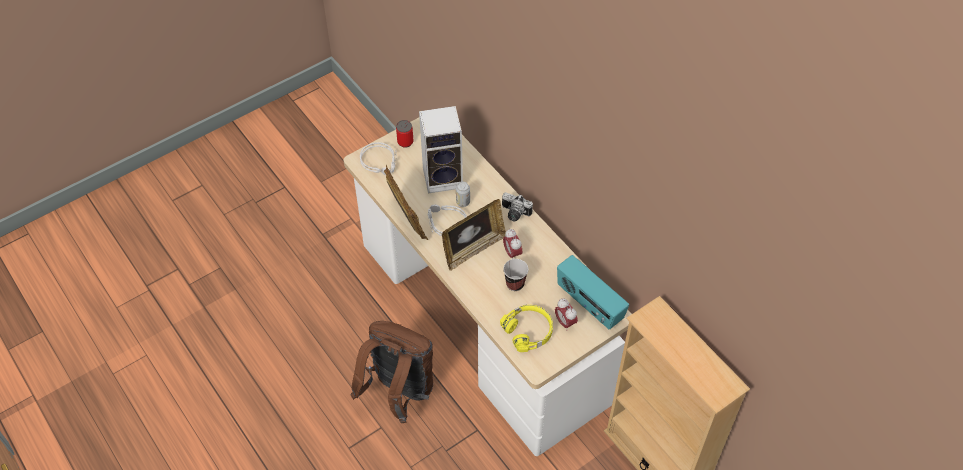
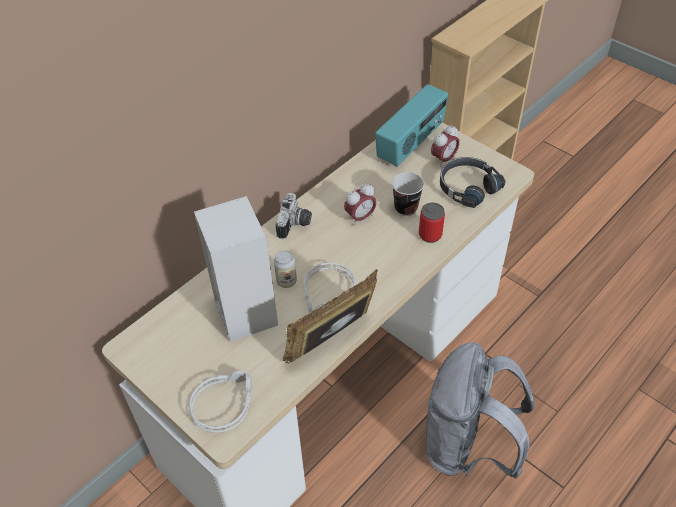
camera: 100 degrees left, 5 degrees down
brown backpack [351,321,433,423] -> grey backpack [426,342,535,479]
can [396,120,414,148] -> can moved to [419,203,445,243]
picture frame [442,199,506,271] -> none
yellow headphones [500,305,553,352] -> black headphones [440,157,506,208]

